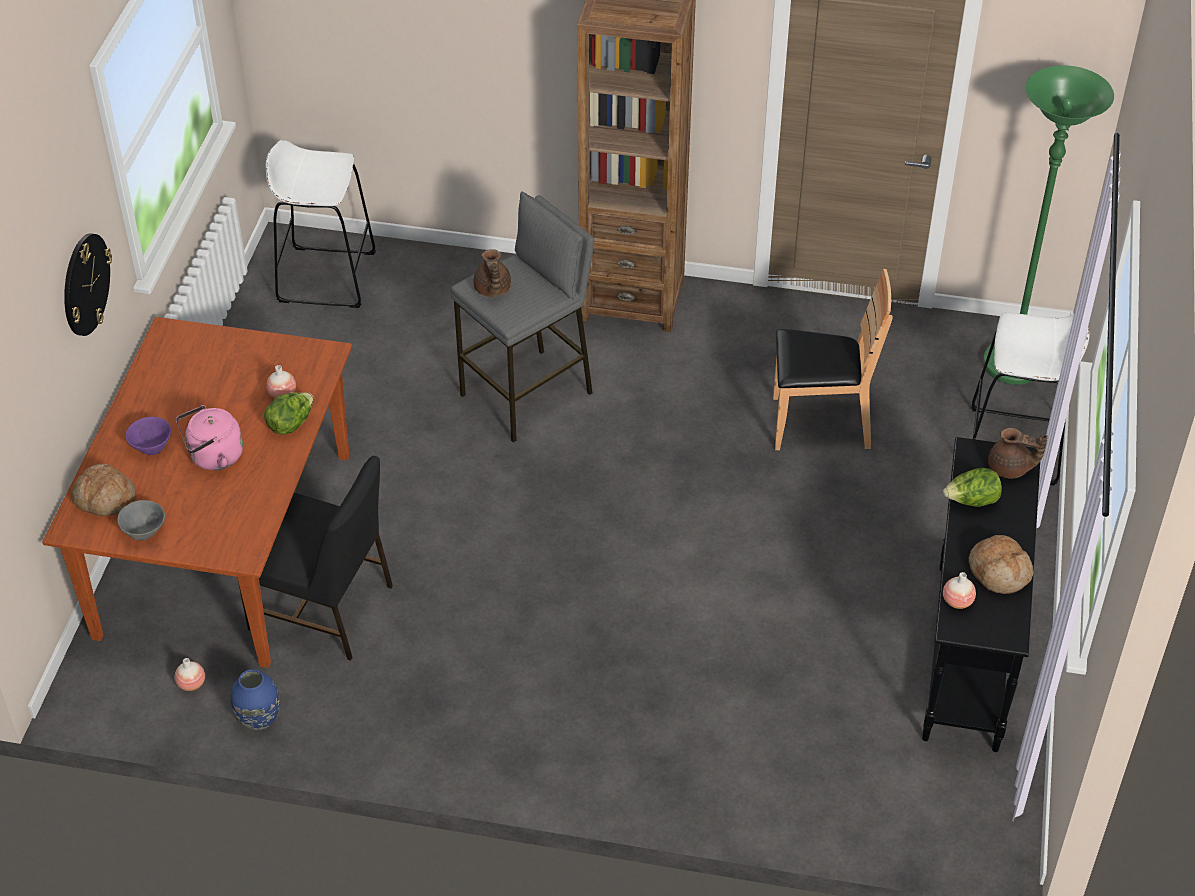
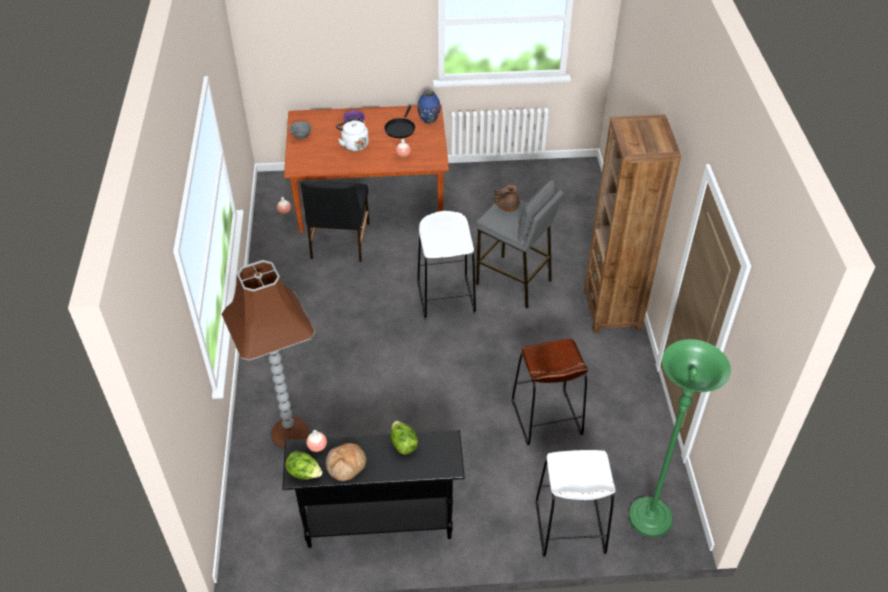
camera: 75 degrees right, 0 degrees up
wall clock [64,233,112,336] -> none
bread [71,464,136,516] -> none
pink kettle [176,405,243,470] -> white kettle [336,117,369,151]
blue vase [231,669,280,730] -> blue vase moved to [418,90,440,124]
lettuce [264,392,313,435] -> lettuce moved to [285,451,323,479]
white stool [266,140,376,308] -> white stool moved to [417,211,476,319]
brown chair [773,269,893,450] -> brown stool [512,339,588,445]
brown teapot [988,428,1048,479] -> none
none -> brown floor lamp [221,260,315,448]
none -> black frying pan [384,106,415,138]

